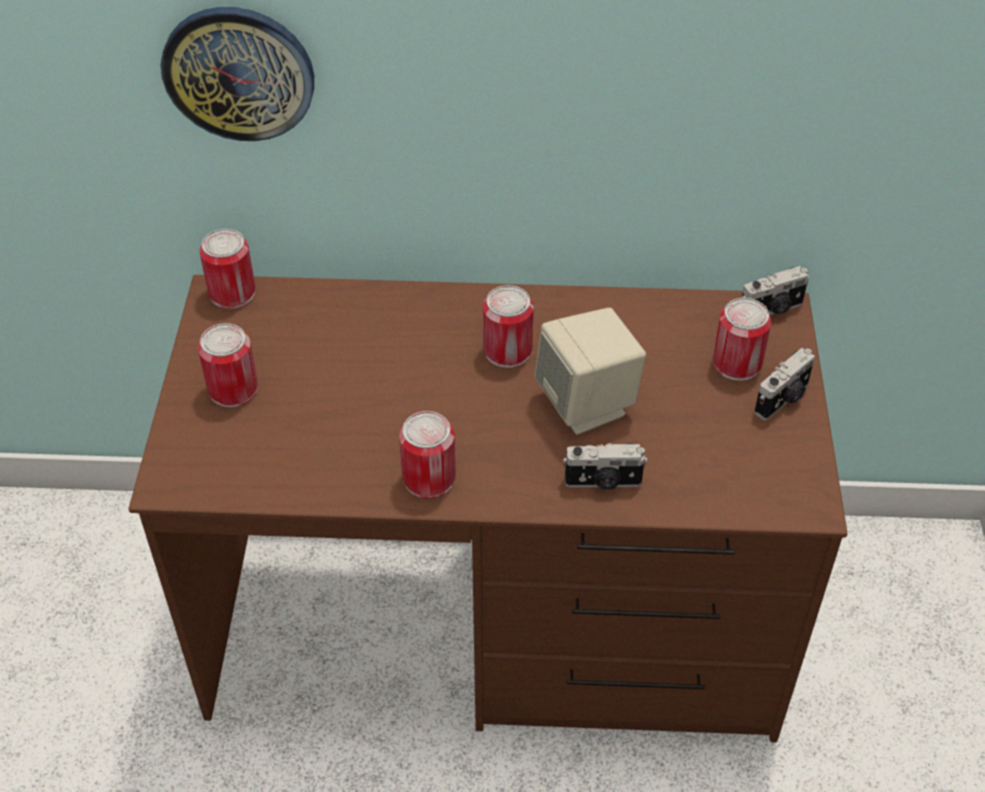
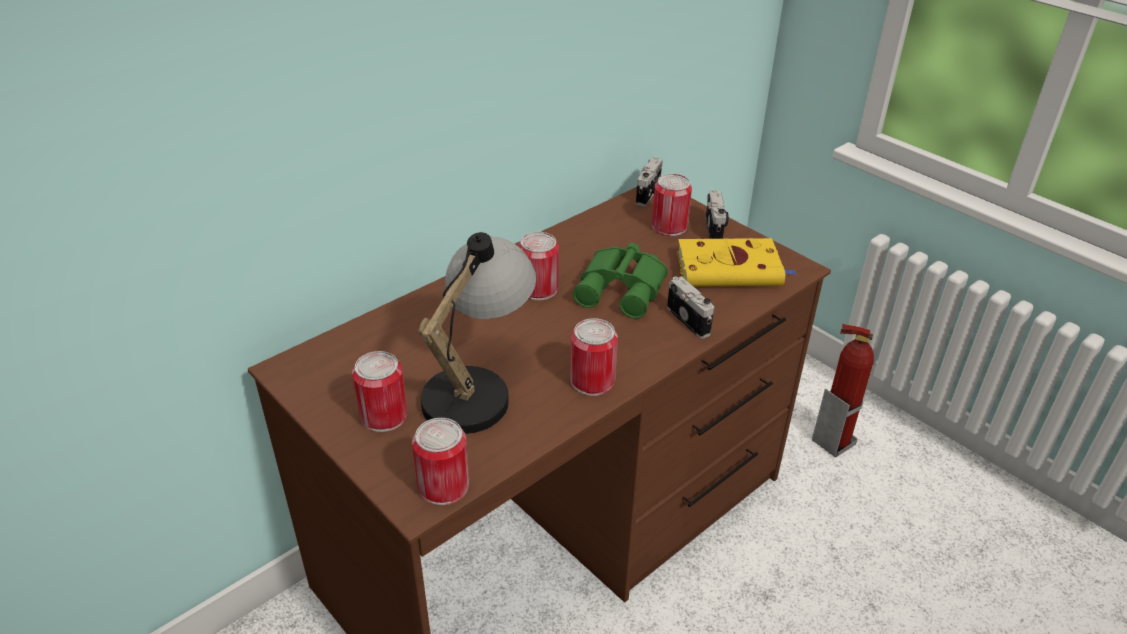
camera: 45 degrees left, 10 degrees down
wall clock [161,7,314,141] -> none
can [199,229,255,309] -> can moved to [412,418,469,505]
beige speaker [535,308,646,435] -> green binoculars [573,243,668,319]
camera [563,443,648,490] -> camera turned 75 degrees counterclockwise [667,276,714,339]
none -> table lamp [418,232,536,434]
none -> yellow book [677,238,798,287]
none -> fire extinguisher [812,324,874,457]

